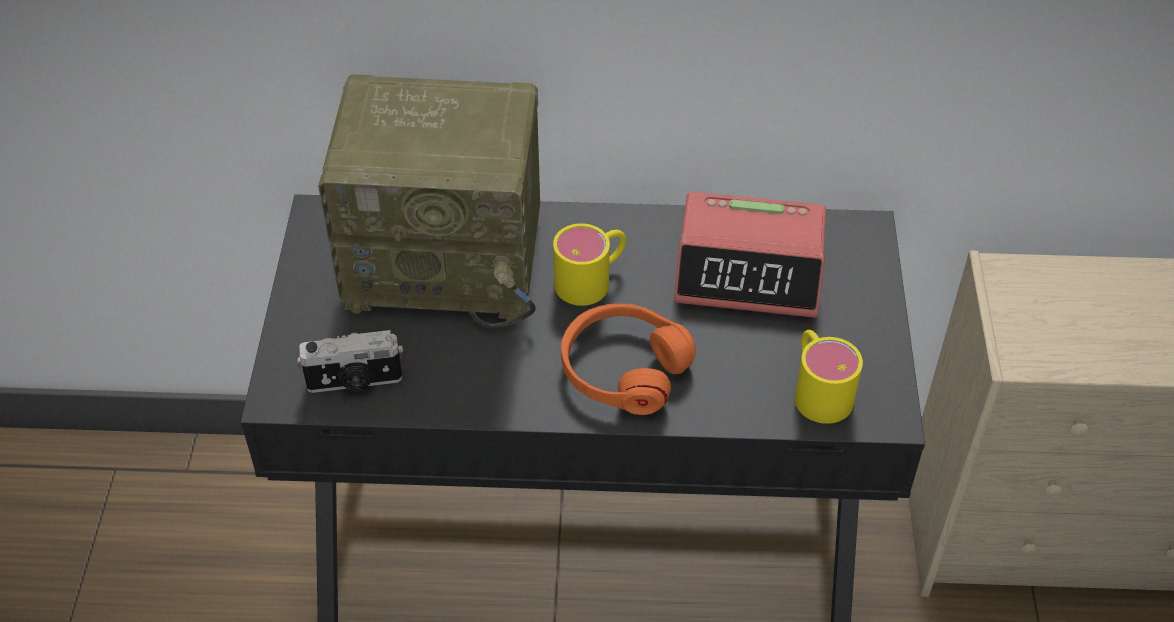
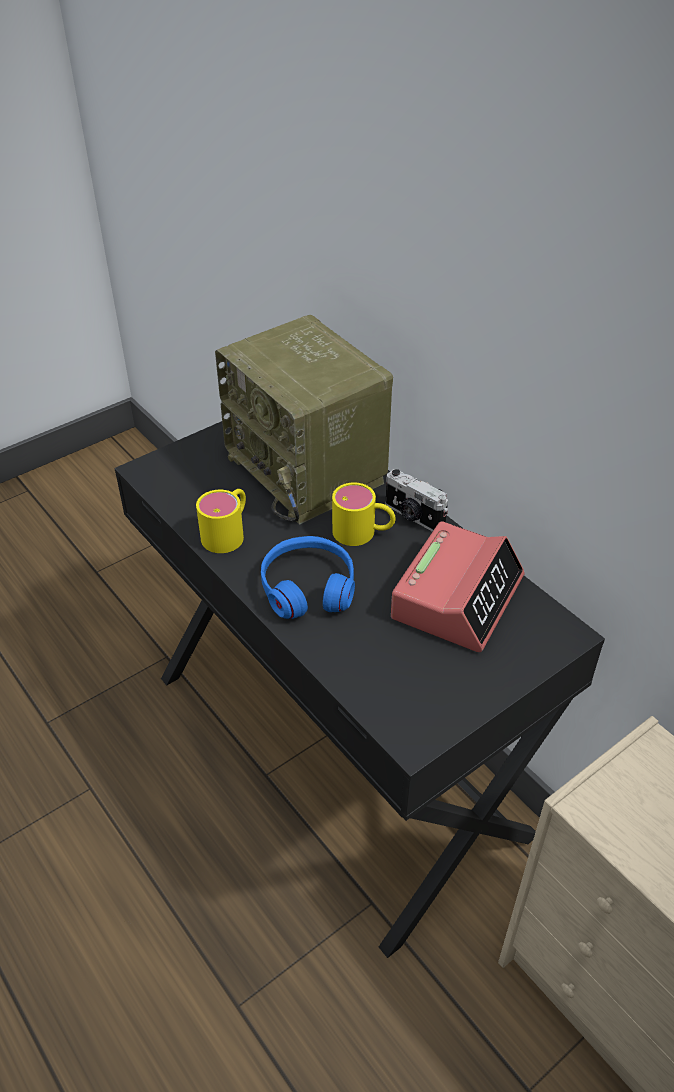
camera: 50 degrees right, 5 degrees down
camera [297,330,403,393] -> camera moved to [386,469,448,532]
orange headphones [561,303,696,415] -> blue headphones [261,536,355,619]
alarm clock [674,192,826,318] -> alarm clock turned 120 degrees counterclockwise [391,521,525,652]
yellow mug [795,330,863,424] -> yellow mug moved to [196,489,246,553]

